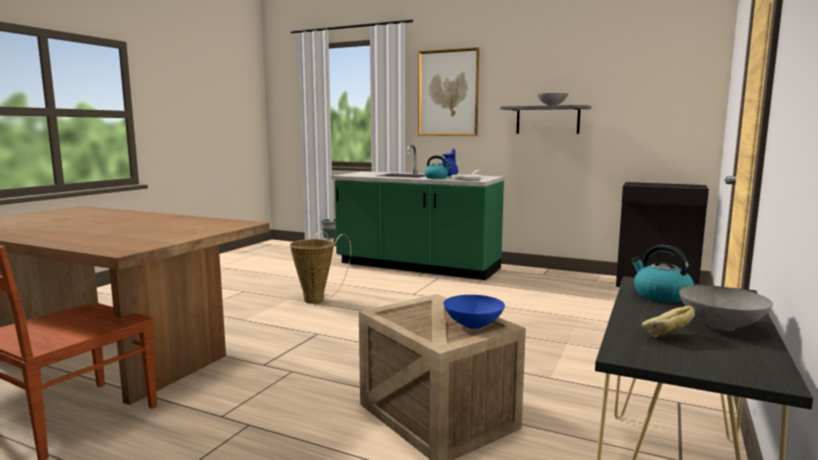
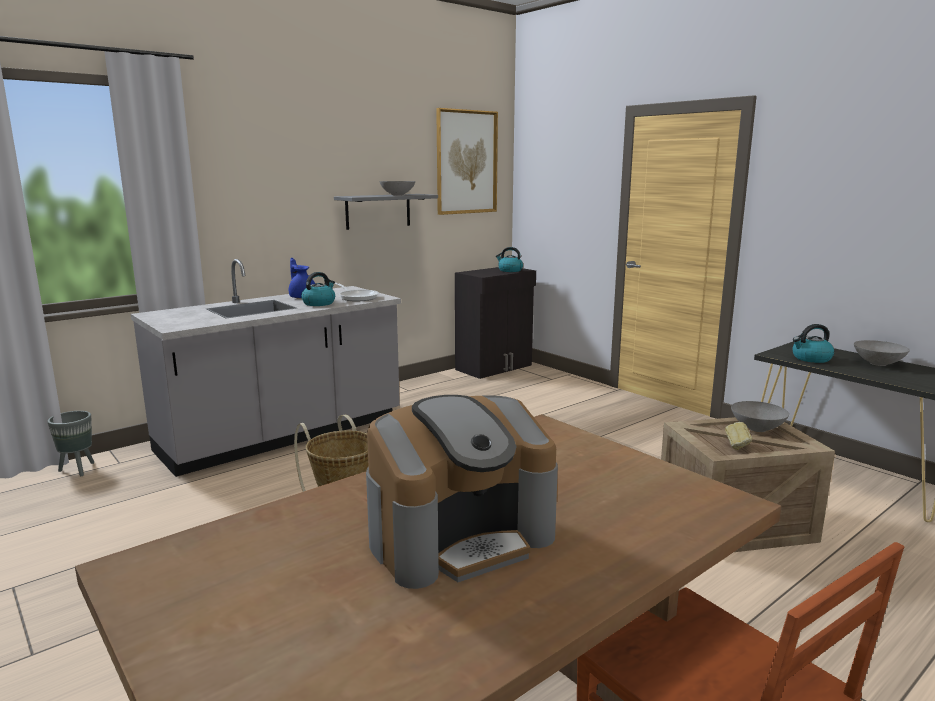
camera: 65 degrees left, 5 degrees up
green counter [331,145,505,280] -> grey counter [131,259,401,477]
picture [418,47,479,136] -> picture moved to [436,108,498,215]
blue bowl [444,295,505,329] -> grey bowl [731,401,789,432]
bread [641,306,695,337] -> bread moved to [725,422,752,450]
none -> coffee machine [366,395,558,589]
none -> kettle [496,247,523,272]

